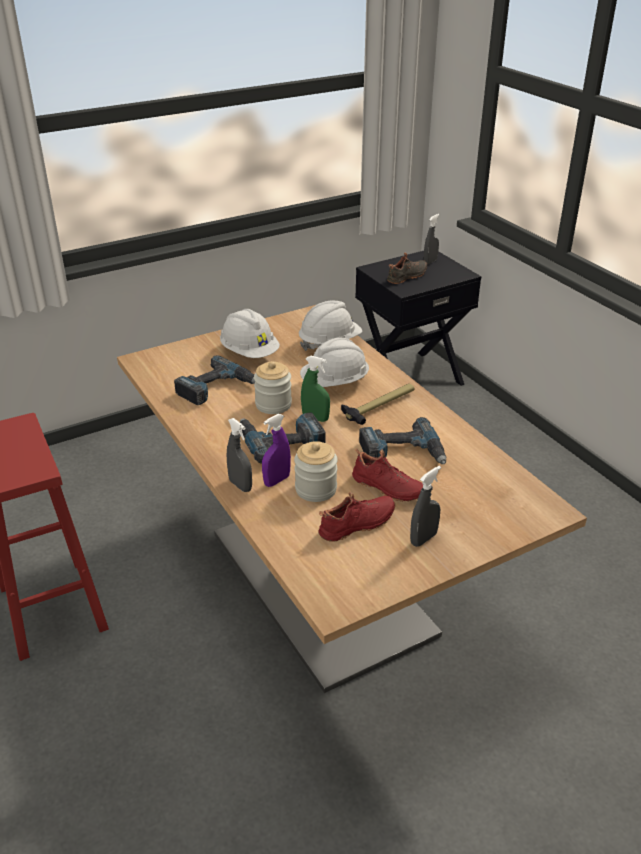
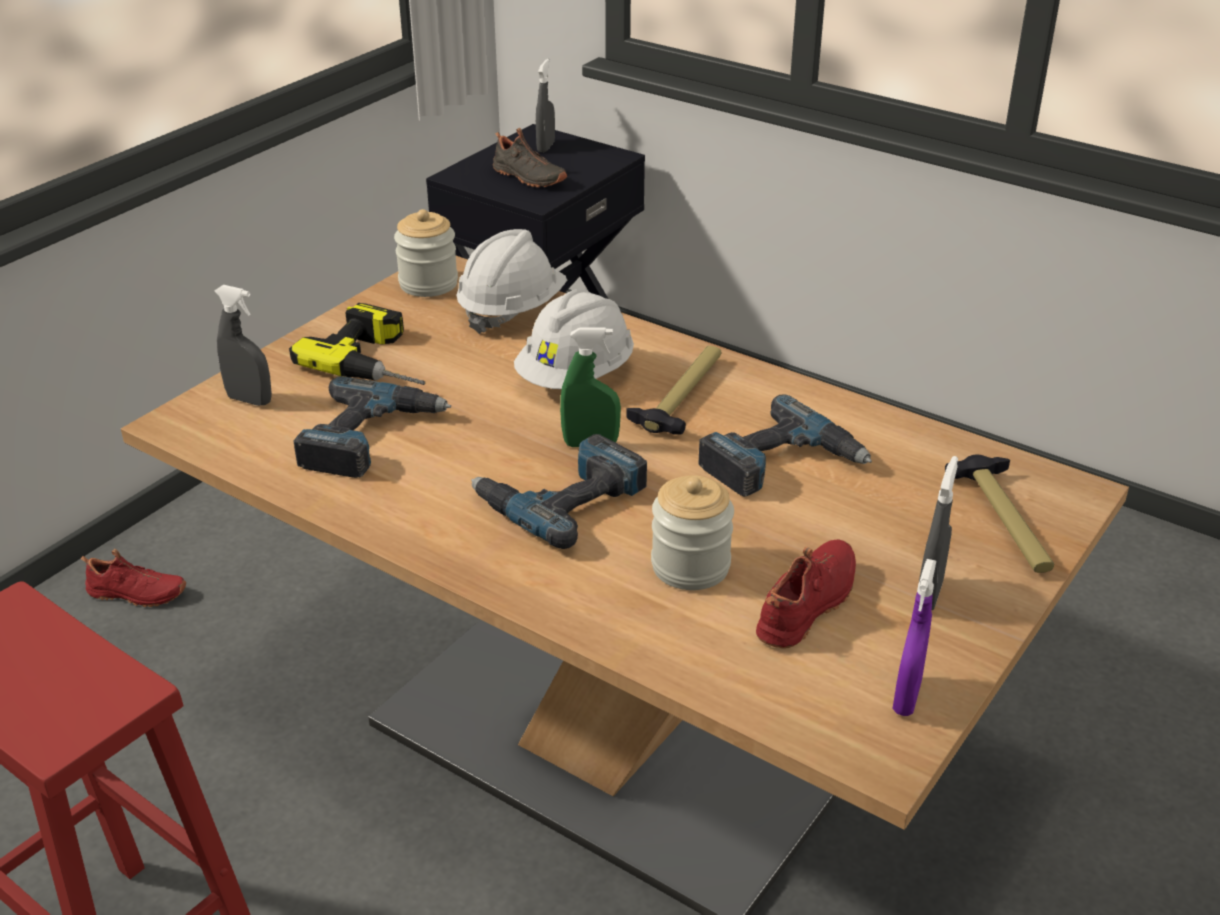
camera: 25 degrees left, 0 degrees up
white hard hat [220,309,280,358] -> power drill [289,303,425,385]
grey spray bottle [227,418,252,492] -> grey spray bottle moved to [215,285,272,406]
jar [254,361,292,414] -> jar moved to [394,209,458,297]
purple spray bottle [262,414,291,487] -> purple spray bottle moved to [892,559,936,716]
red shoe [352,449,423,502] -> red shoe moved to [81,549,186,607]
black shoe [387,252,427,284] -> black shoe turned 105 degrees clockwise [493,128,567,188]
none -> hammer [945,455,1054,573]

